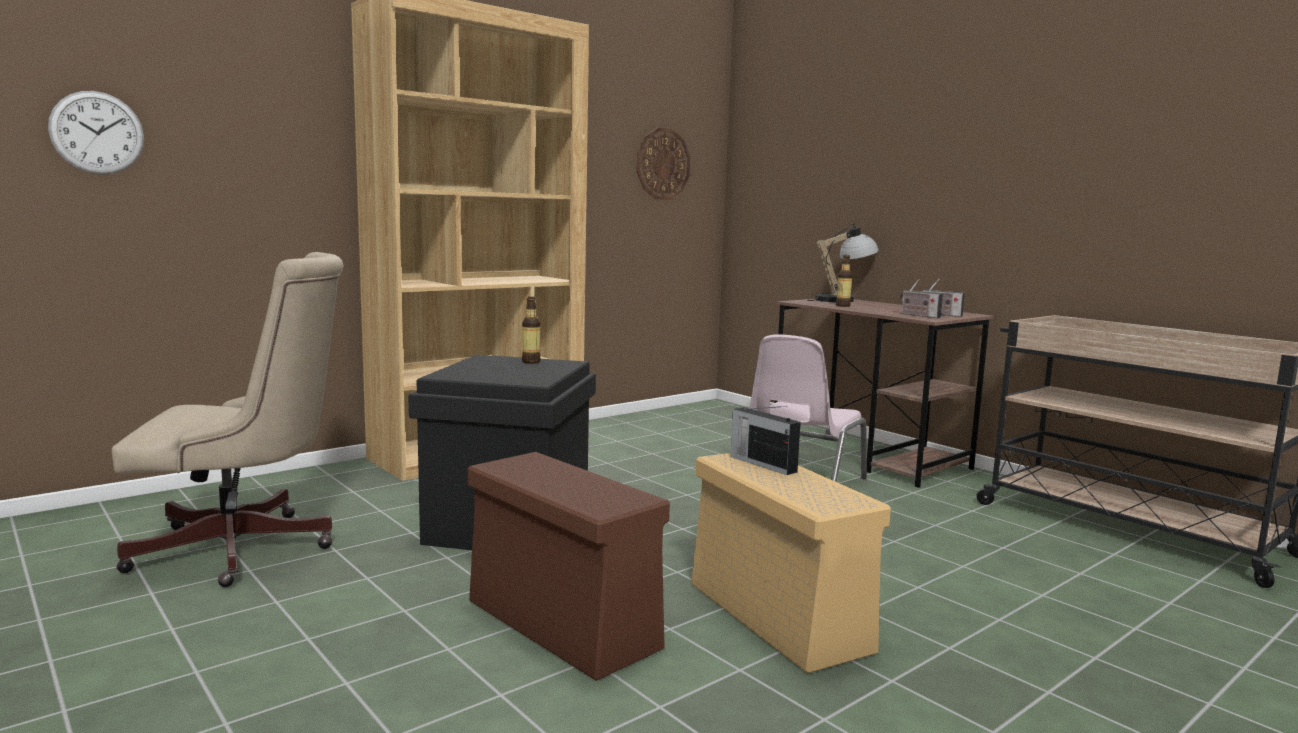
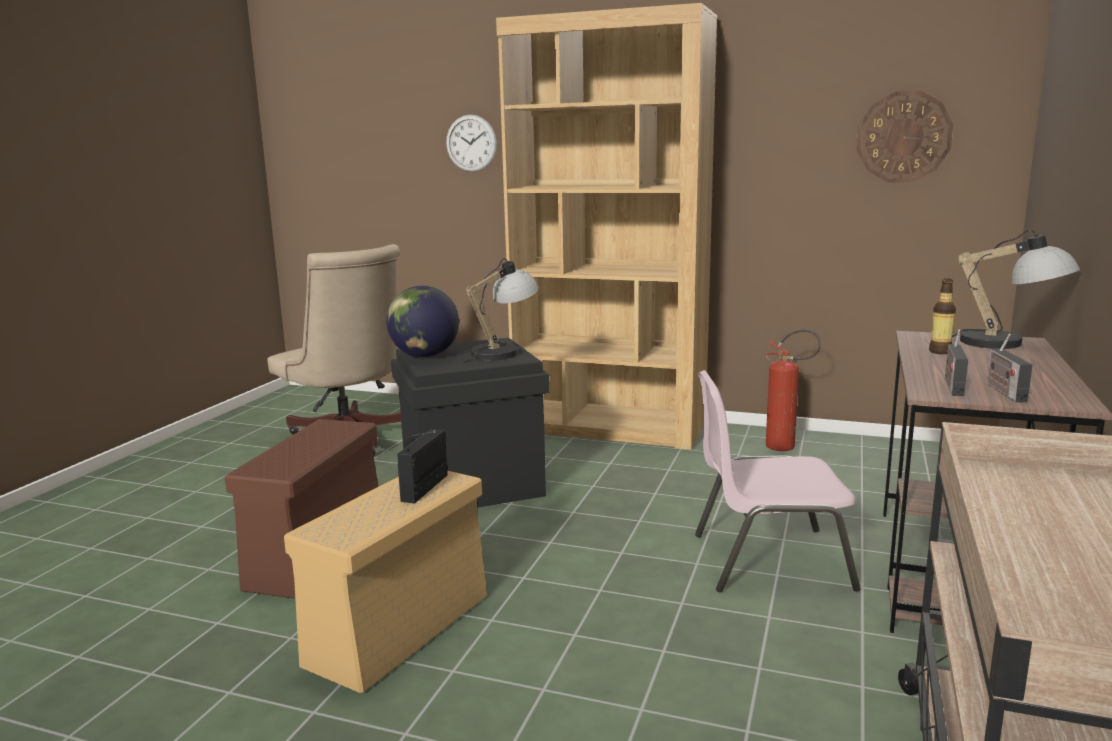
camera: 60 degrees right, 5 degrees up
wall clock [48,91,144,175] -> wall clock moved to [446,115,497,172]
bottle [522,297,540,364] -> table lamp [463,258,539,363]
none -> globe [386,285,459,357]
none -> fire extinguisher [765,329,821,451]

